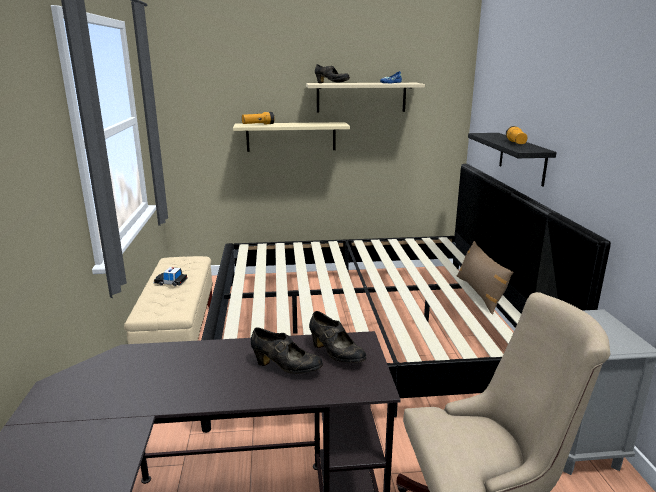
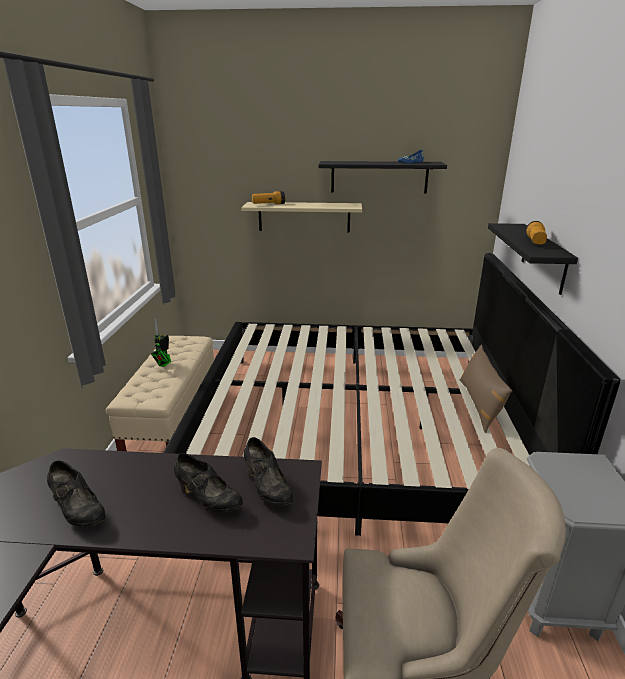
camera: 10 degrees right, 5 degrees up
toy car [154,267,188,286] -> toy robot [151,318,171,367]
beige shelf [306,83,425,113] -> black shelf [319,161,447,194]
black shoe [315,64,350,83] -> black shoe moved to [47,461,106,527]

